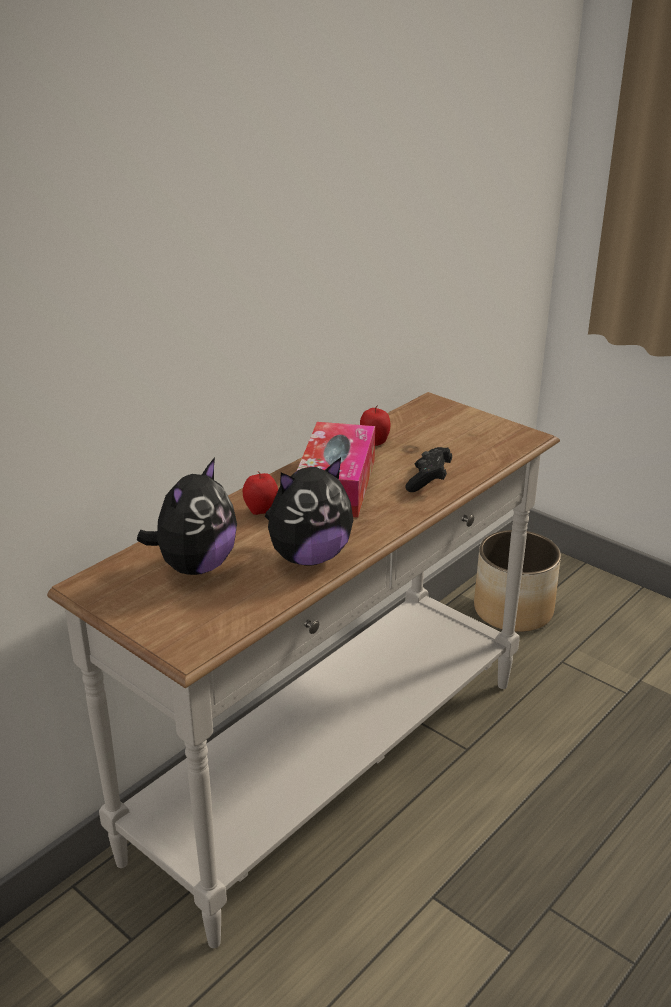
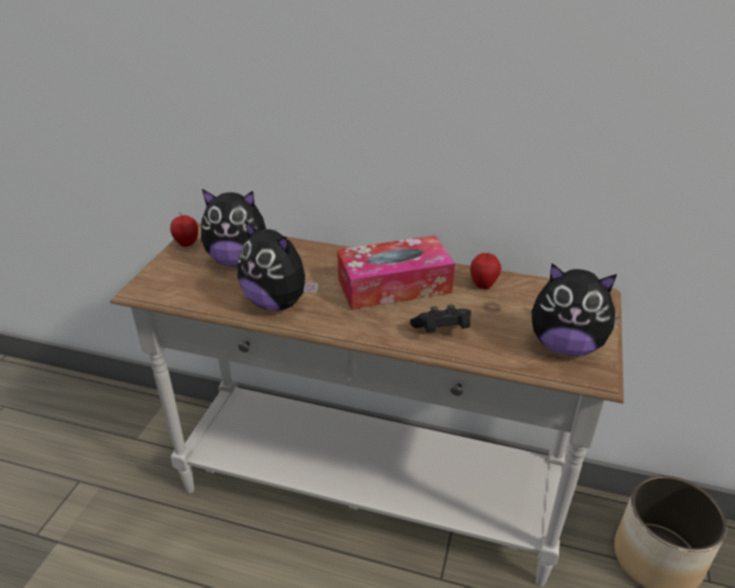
camera: 65 degrees right, 5 degrees up
apple [243,471,278,515] -> apple moved to [170,213,198,247]
none -> plush toy [531,263,621,356]

